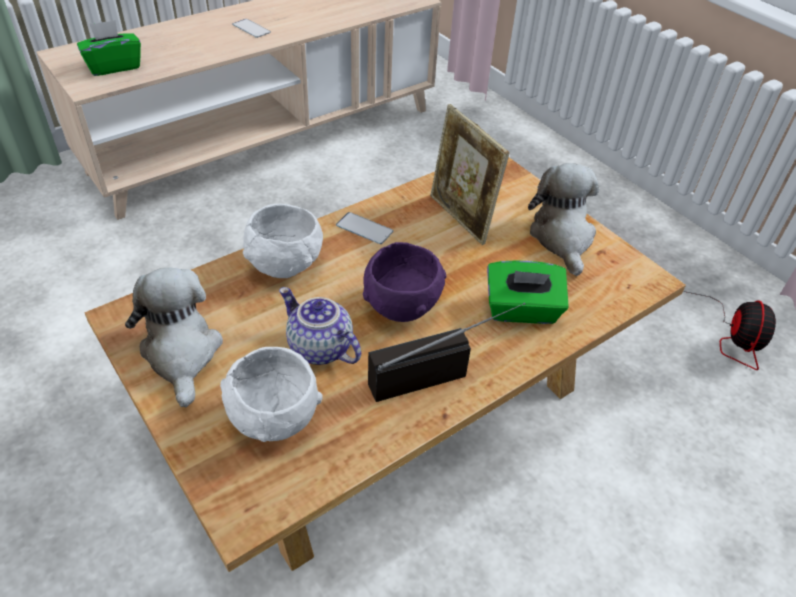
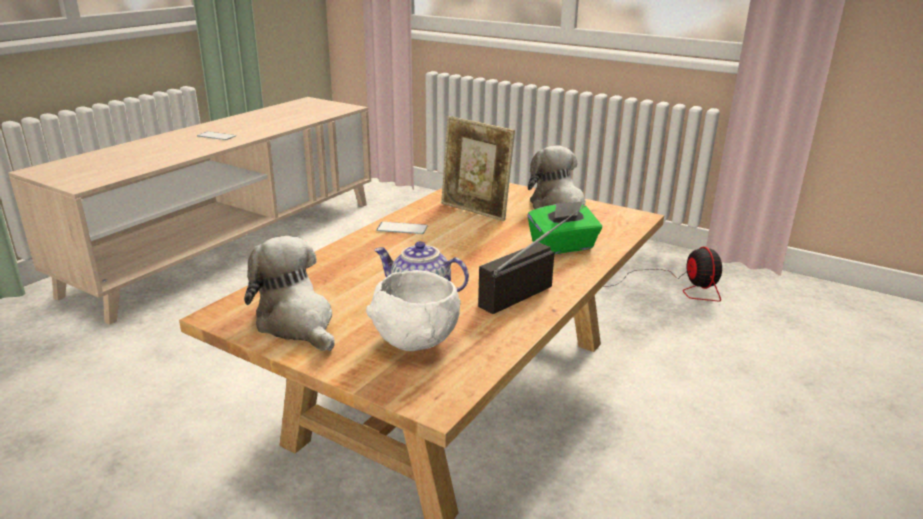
camera: 20 degrees left, 20 degrees down
green tissue box [77,20,141,76] -> none
white bowl [243,204,323,278] -> none
purple bowl [363,242,446,322] -> none

